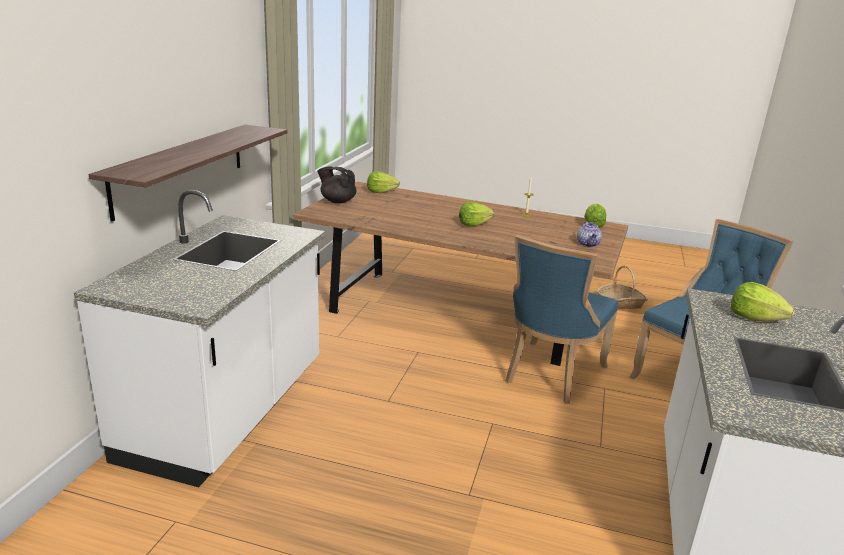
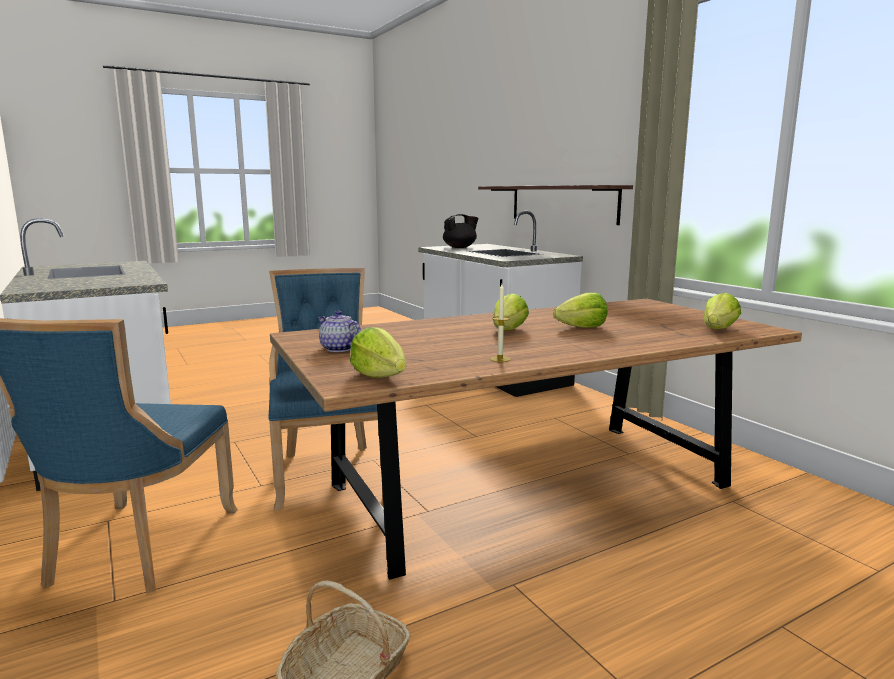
camera: 135 degrees right, 10 degrees down
black teapot [317,167,356,204] -> black teapot moved to [443,214,478,248]
lettuce [731,282,795,321] -> lettuce moved to [553,293,607,328]

